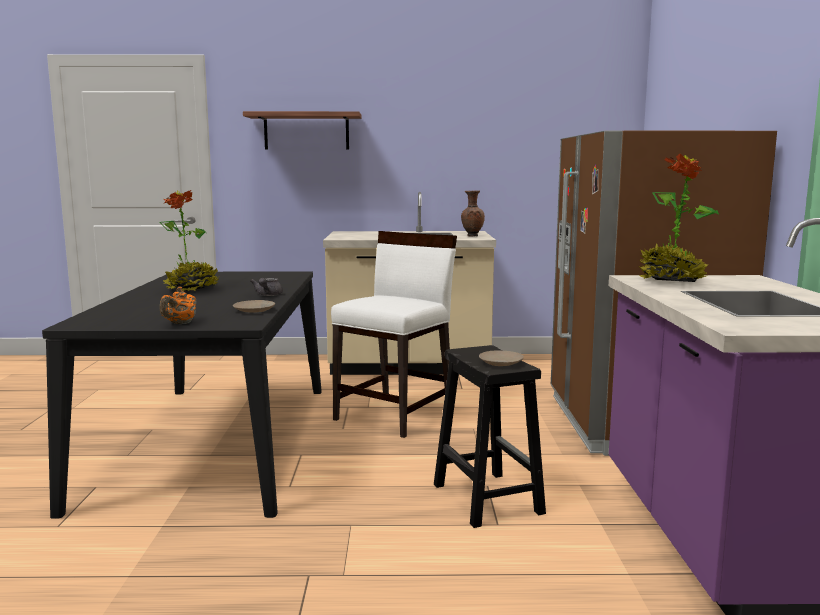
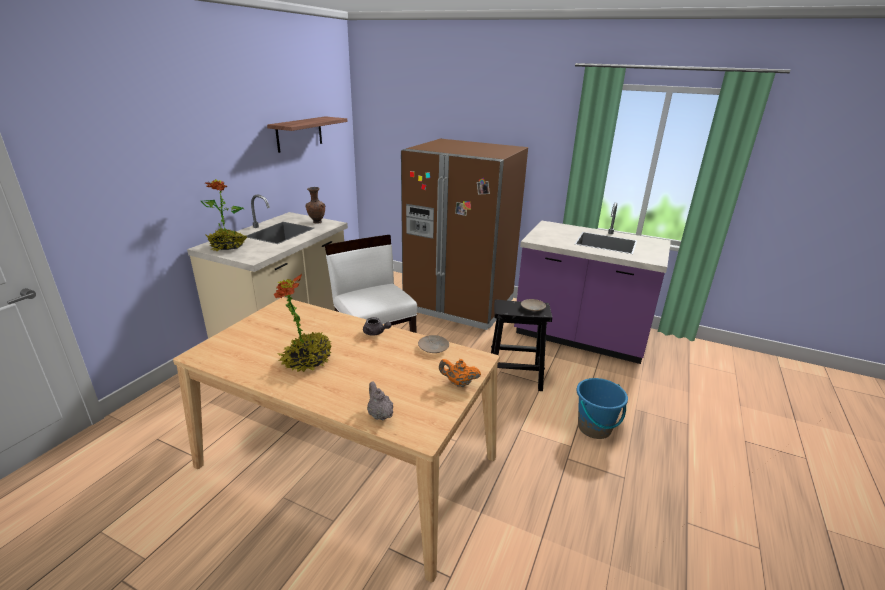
camera: 65 degrees left, 15 degrees up
black dining table [42,272,322,519] -> beige dining table [173,297,500,582]
orange teapot [160,287,197,324] -> orange teapot turned 150 degrees clockwise [439,359,481,387]
shelf [243,111,362,149] -> shelf moved to [267,116,347,153]
potted plant [639,154,719,282] -> potted plant moved to [200,179,247,252]
none -> grey teapot [367,381,393,420]
none -> blue bucket [577,378,628,439]

